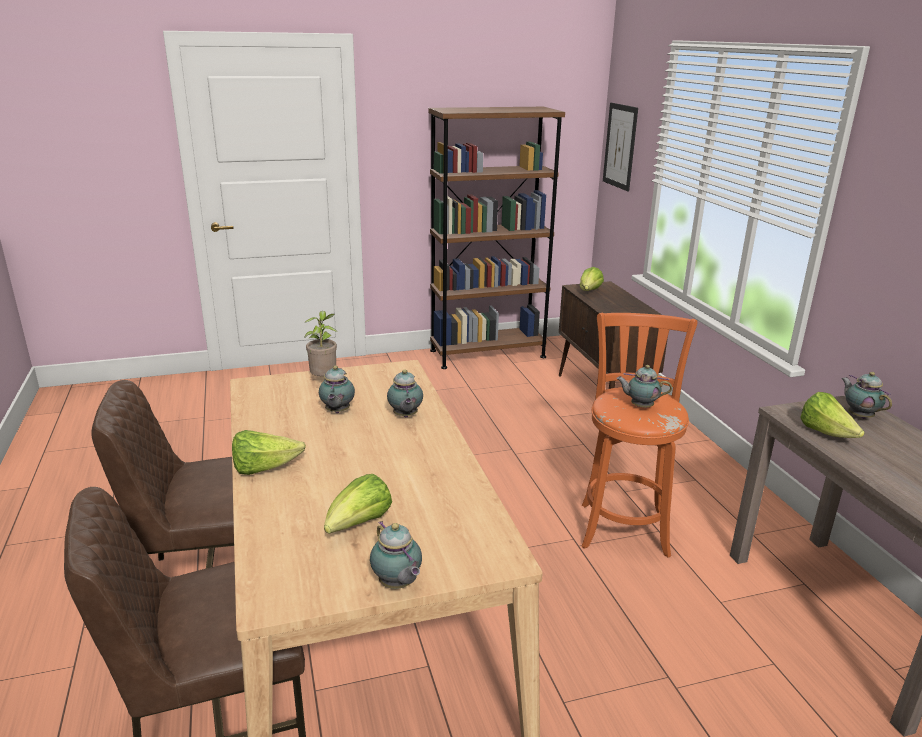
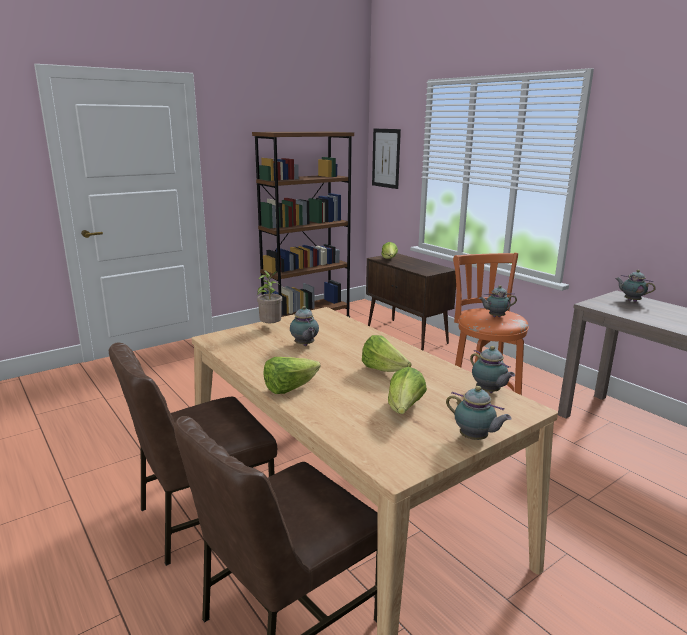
camera: 20 degrees left, 5 degrees down
teapot [387,369,423,417] -> teapot moved to [470,346,515,393]
lettuce [800,392,865,438] -> lettuce moved to [362,335,412,372]

